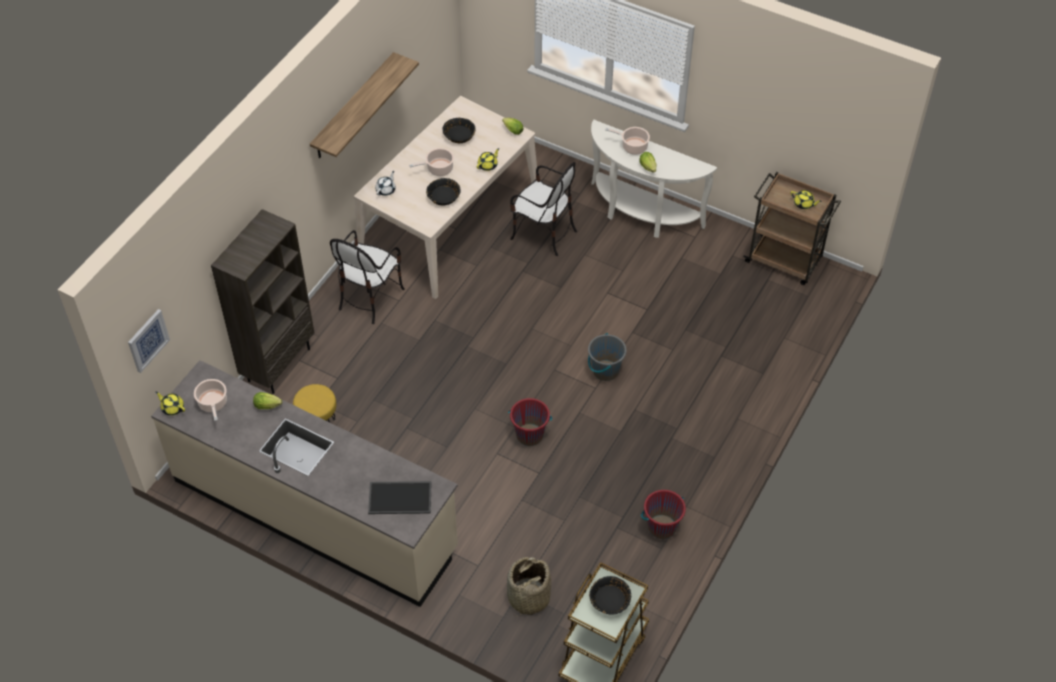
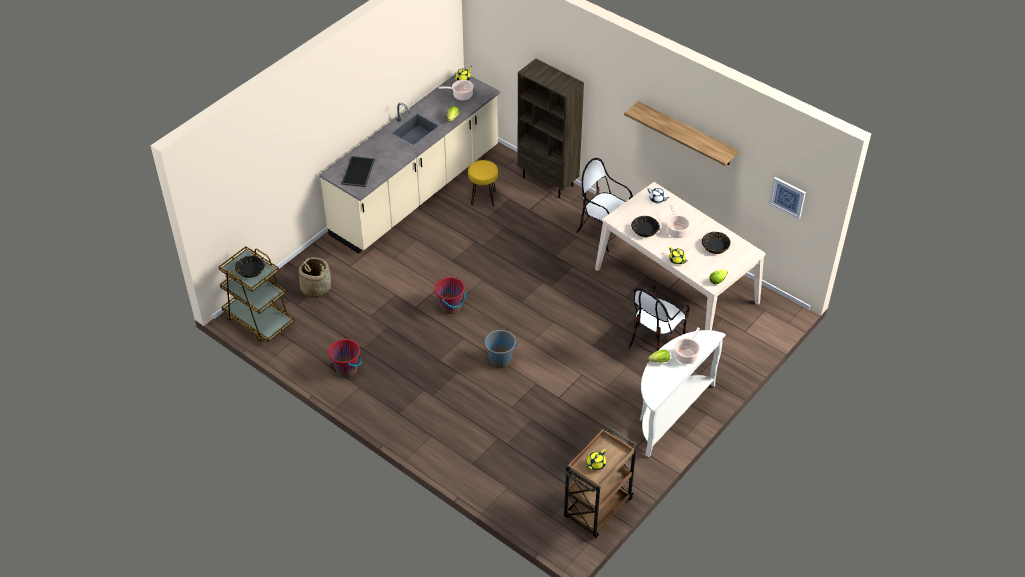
camera: 100 degrees right, 5 degrees down
picture [128,309,170,373] -> picture moved to [769,177,806,219]

